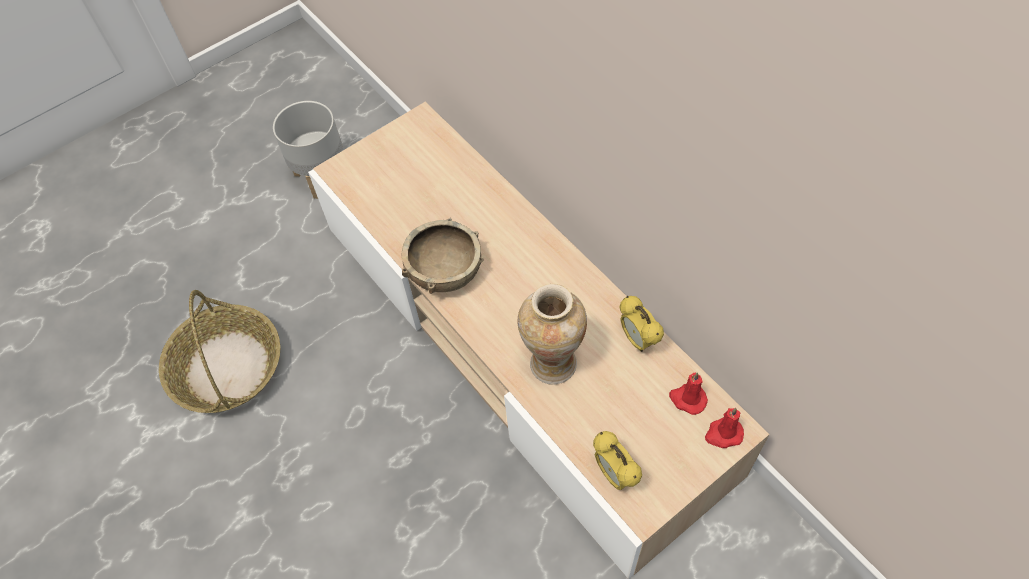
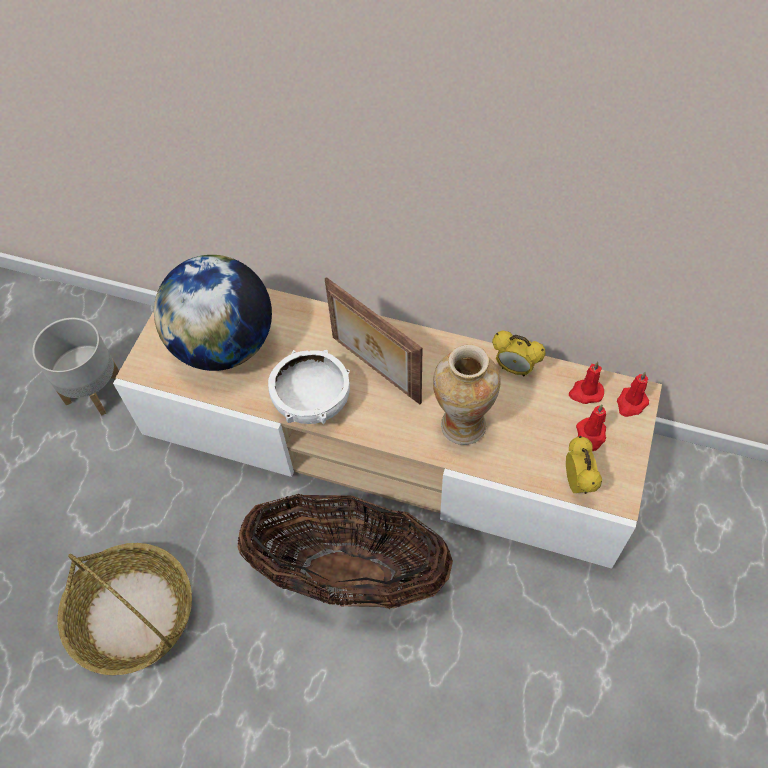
camera: 35 degrees left, 0 degrees up
brown bowl [402,217,484,294] -> white bowl [268,350,350,425]
alarm clock [593,431,642,490] -> alarm clock turned 120 degrees counterclockwise [566,436,602,494]
none -> globe [154,255,272,371]
none -> basket [238,494,453,609]
none -> picture frame [325,277,422,404]
none -> red candle [576,405,606,451]

